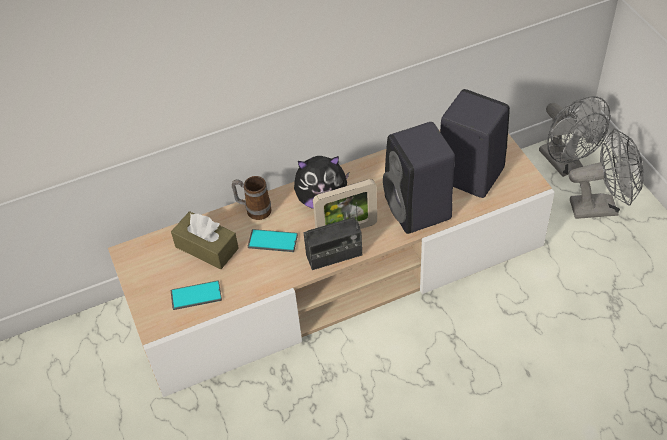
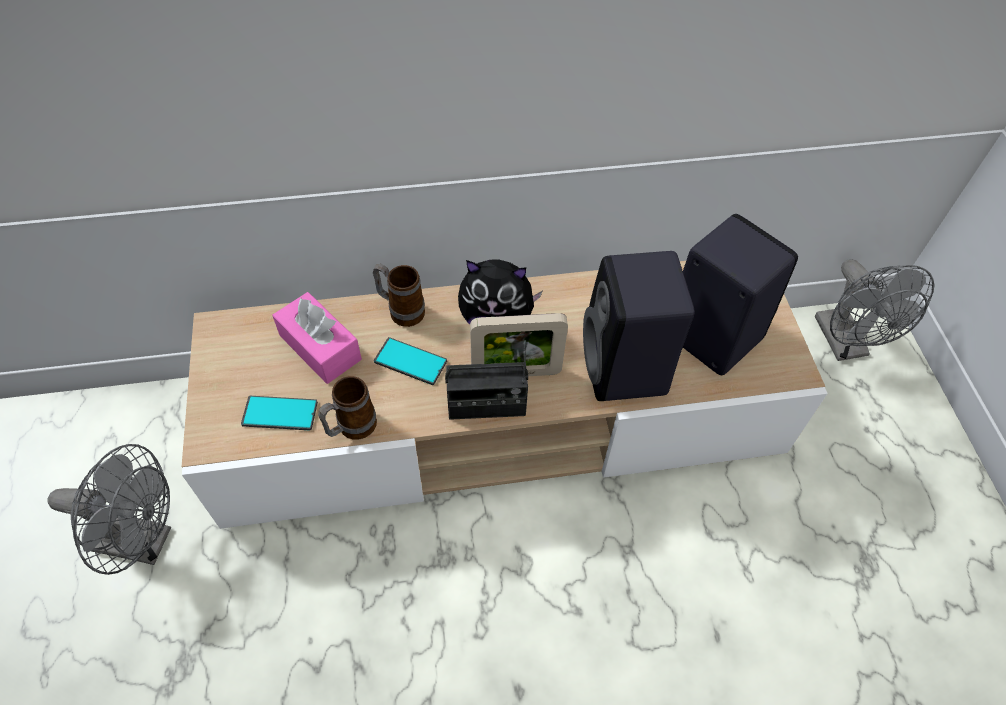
camera: 10 degrees right, 5 degrees up
brown tissue box [171,211,239,269] -> pink tissue box [272,292,362,384]
grey fan [569,128,644,219] -> grey fan moved to [48,444,171,575]
none -> mug [318,376,377,440]

